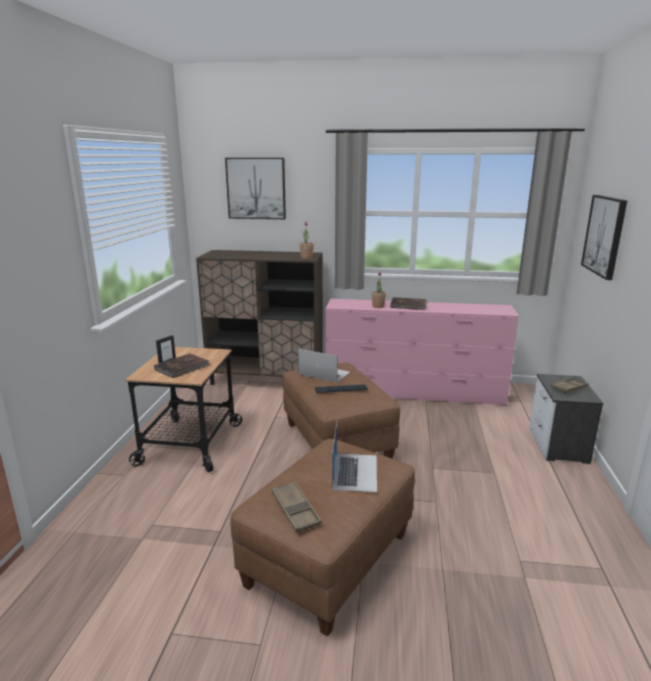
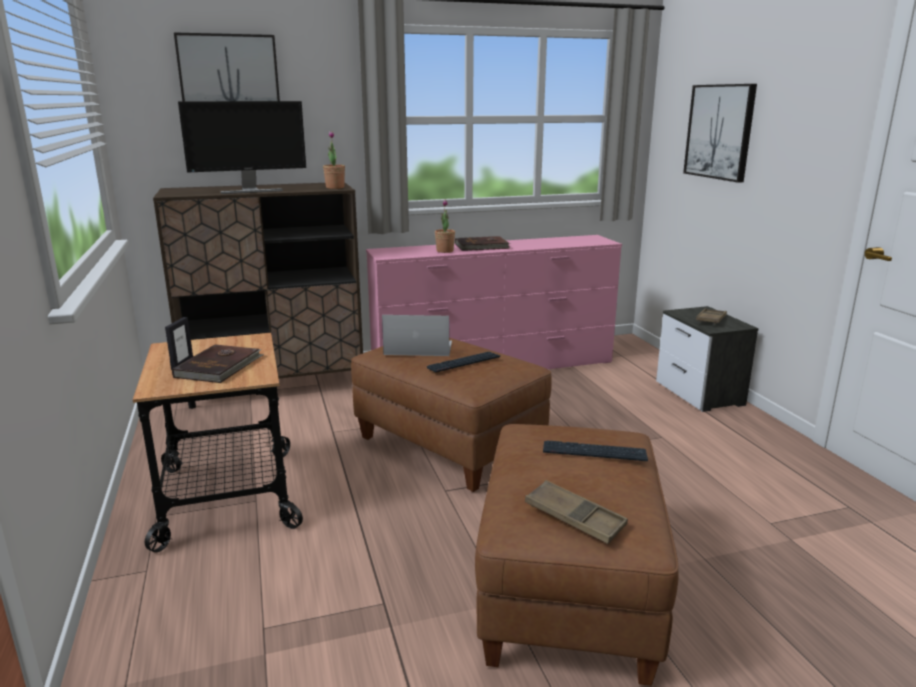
camera: 25 degrees left, 0 degrees up
laptop [332,422,377,493] -> keyboard [543,440,648,461]
none -> monitor [178,101,306,194]

